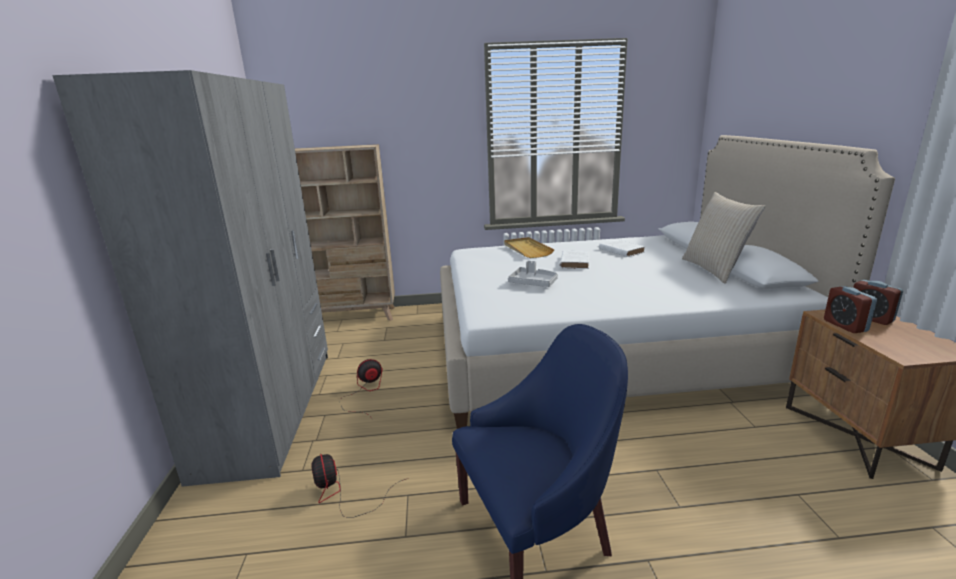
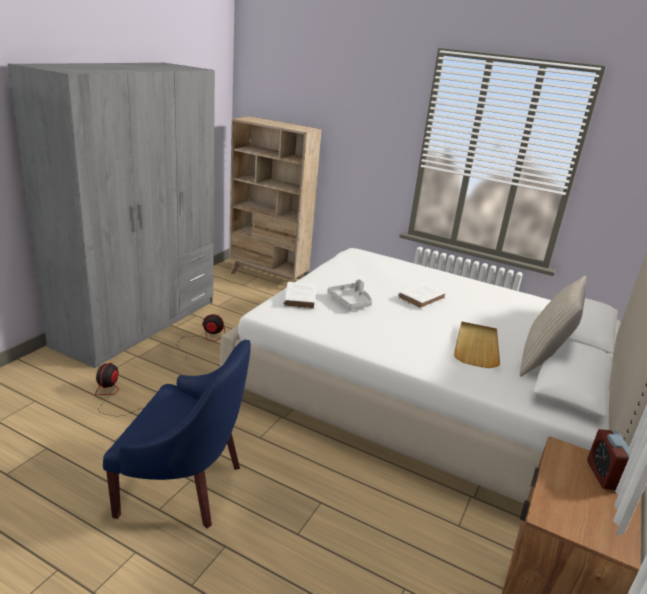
camera: 30 degrees right, 5 degrees up
beige tray [504,237,554,258] -> beige tray moved to [454,322,500,368]
white book [599,239,645,257] -> white book moved to [284,282,316,309]
alarm clock [824,286,877,333] -> none

